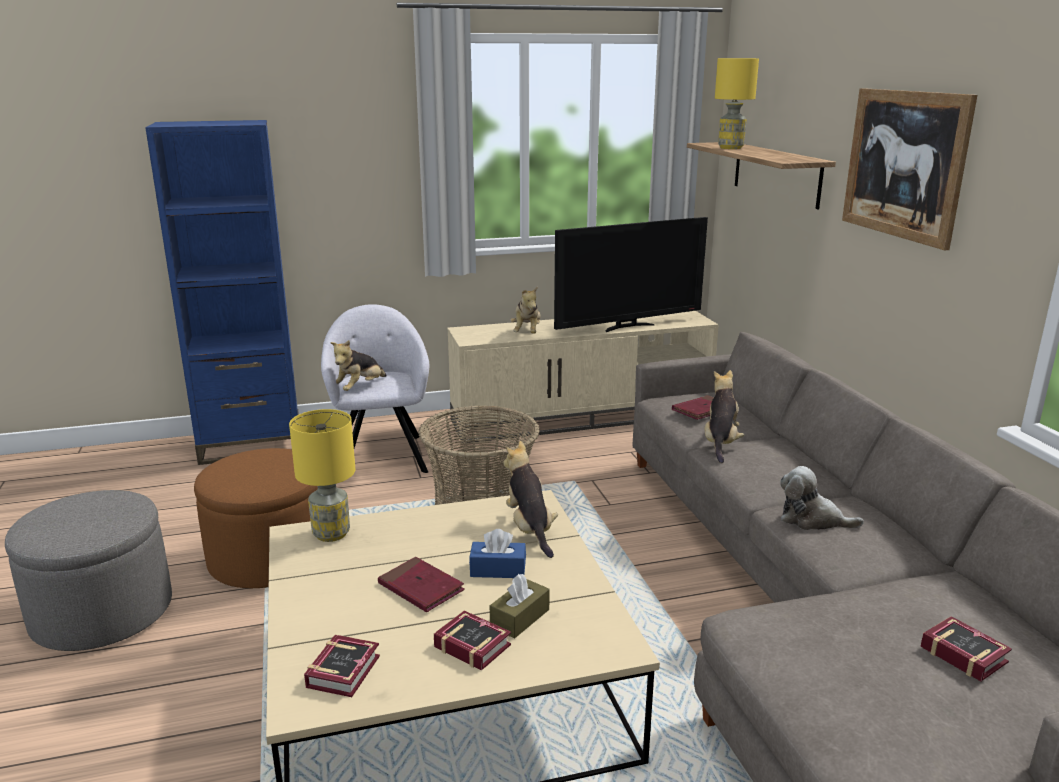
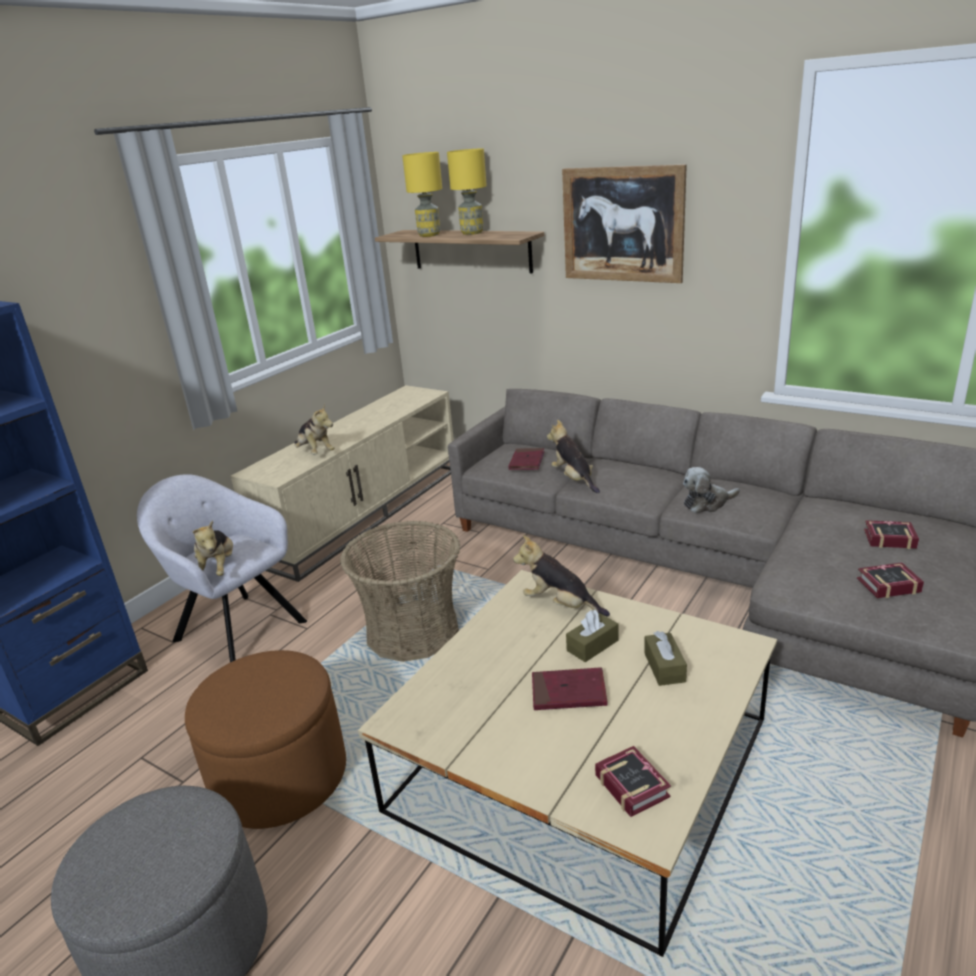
camera: 40 degrees left, 5 degrees up
yellow table lamp [289,409,355,542] -> yellow table lamp moved to [447,148,487,235]
book [434,611,511,670] -> book moved to [857,563,924,598]
blue tissue box [469,529,526,578] -> brown tissue box [566,610,619,662]
television [554,217,708,332] -> none

